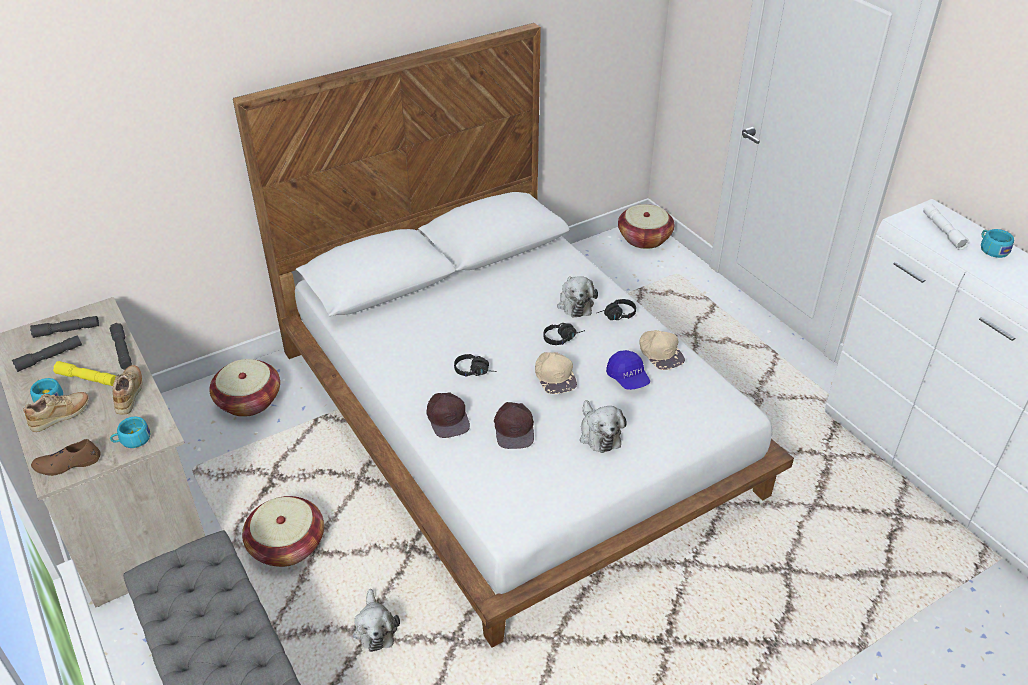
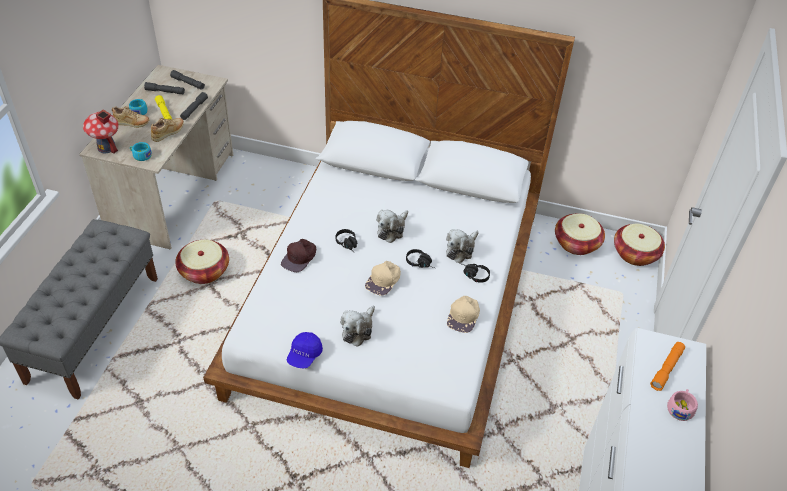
camera: 45 degrees right, 5 degrees up
brown shoe [31,439,100,476] -> toy house [83,109,119,154]
basket [209,359,280,417] -> basket moved to [555,213,605,255]
plush toy [353,589,400,652] -> plush toy moved to [376,210,408,243]
brown cap [494,402,534,449] -> none
blue cap [606,350,650,390] -> blue cap moved to [287,332,323,368]
white flashlight [923,204,969,250] -> orange flashlight [650,342,685,391]
turquoise cup [981,229,1014,258] -> pink cup [667,389,698,421]

